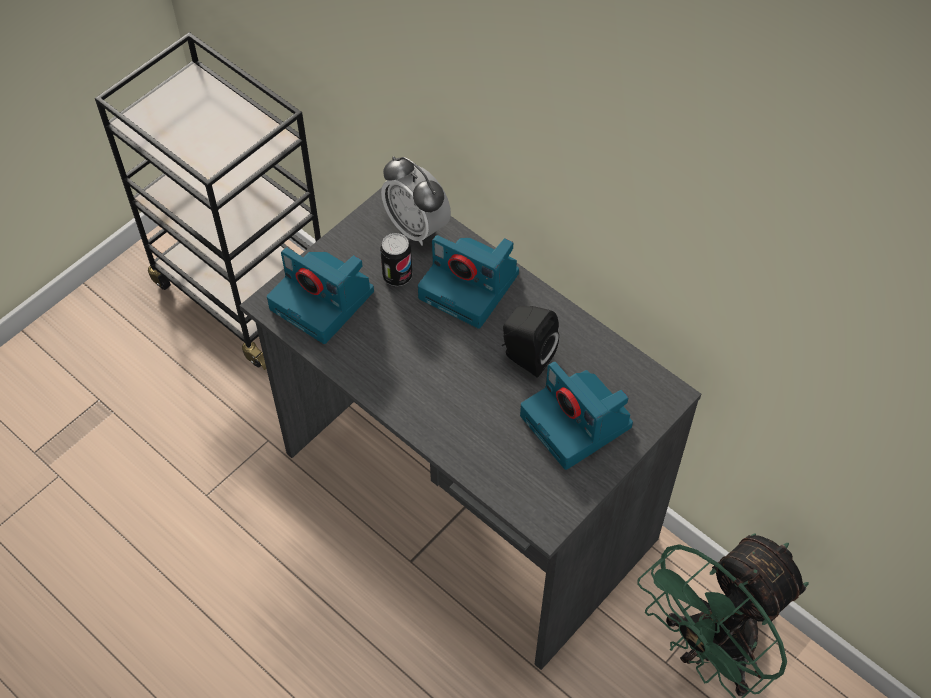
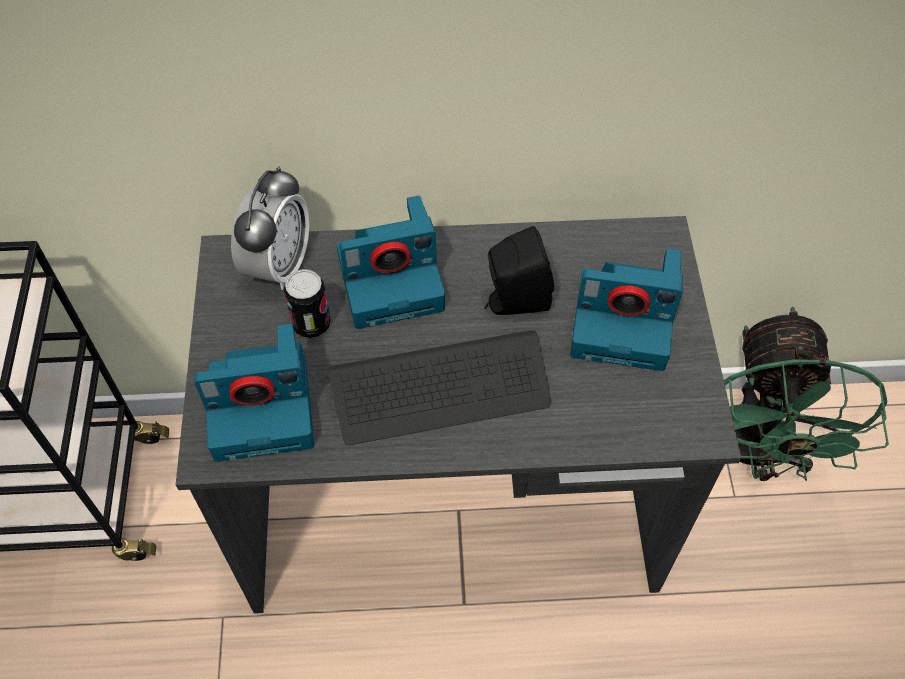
camera: 45 degrees left, 0 degrees up
alarm clock [381,156,451,246] -> alarm clock turned 75 degrees counterclockwise [231,166,309,290]
none -> keyboard [328,330,552,445]

